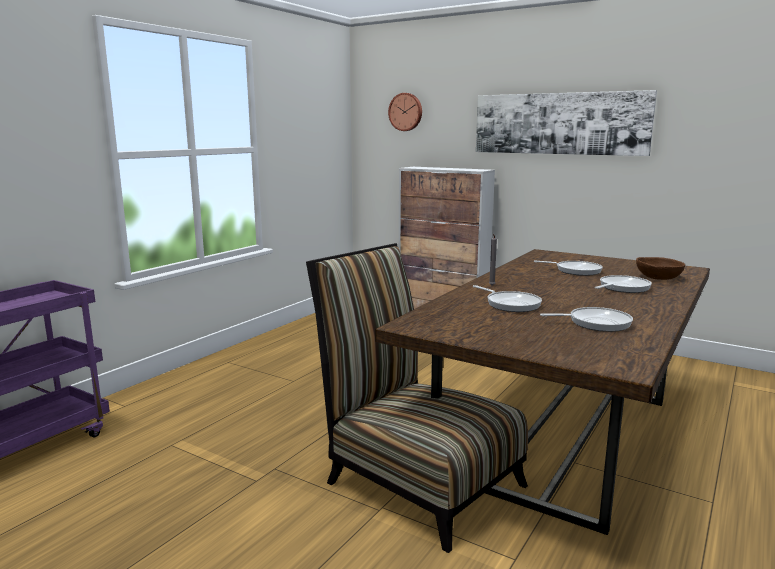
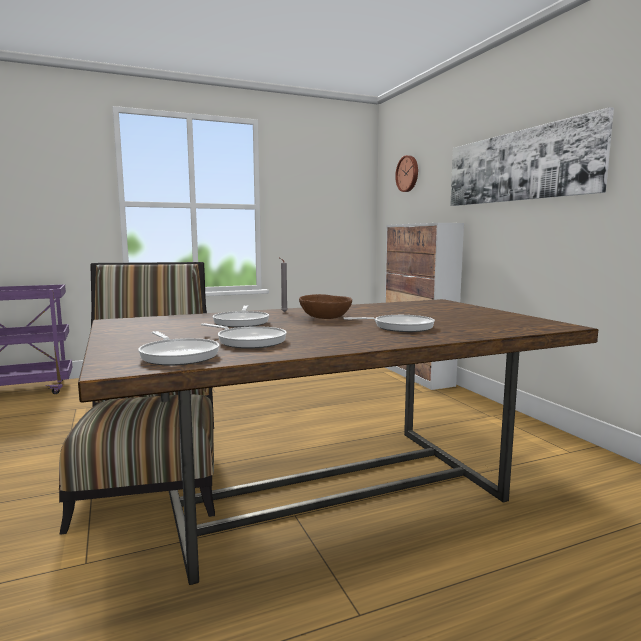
camera: 35 degrees right, 5 degrees down
frying pan [534,260,603,276] -> frying pan moved to [138,331,219,366]
brown bowl [636,257,685,280] -> brown bowl moved to [299,294,352,319]

